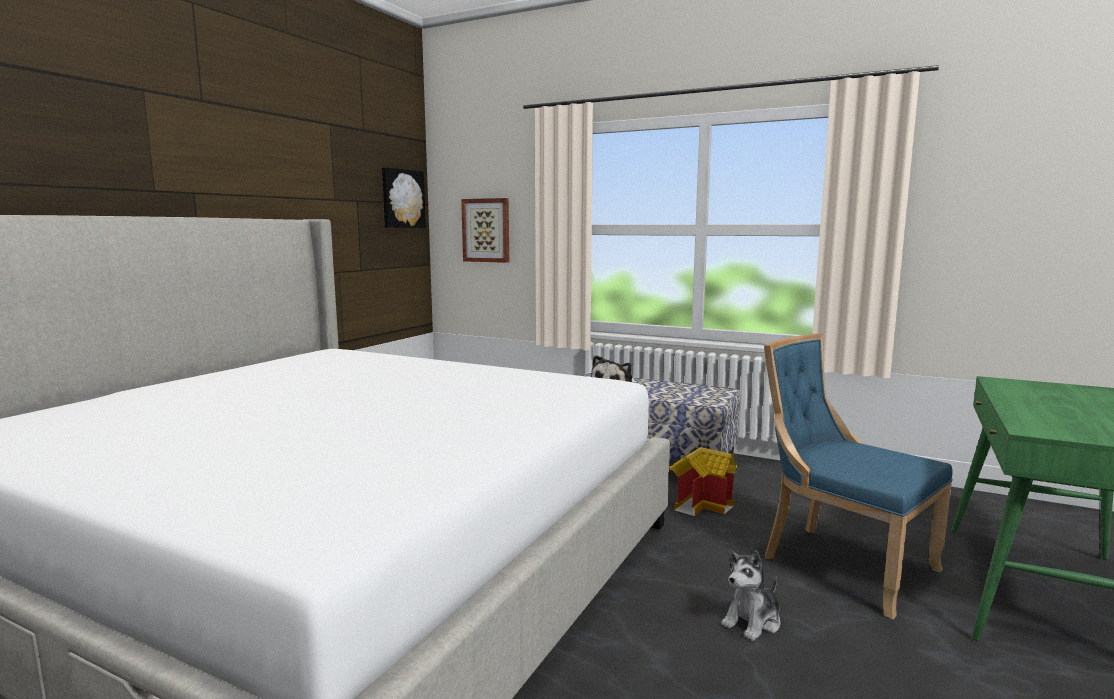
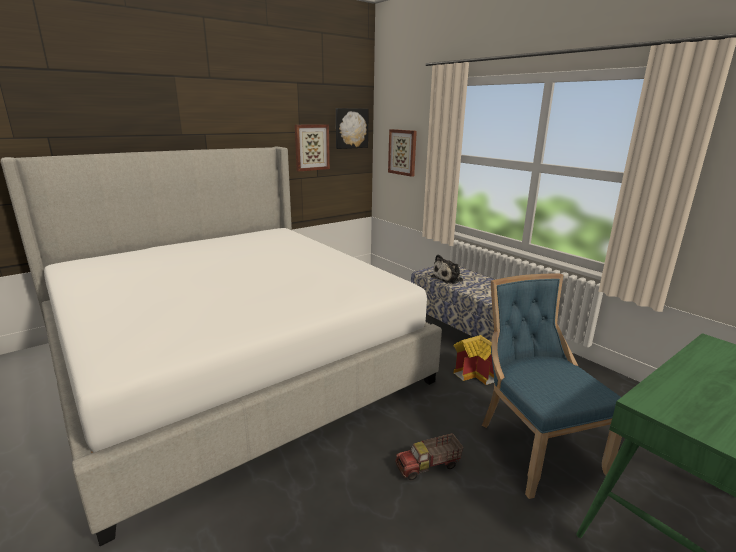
camera: 25 degrees right, 10 degrees up
plush toy [721,550,780,641] -> toy truck [395,433,463,480]
none -> picture [295,124,330,172]

